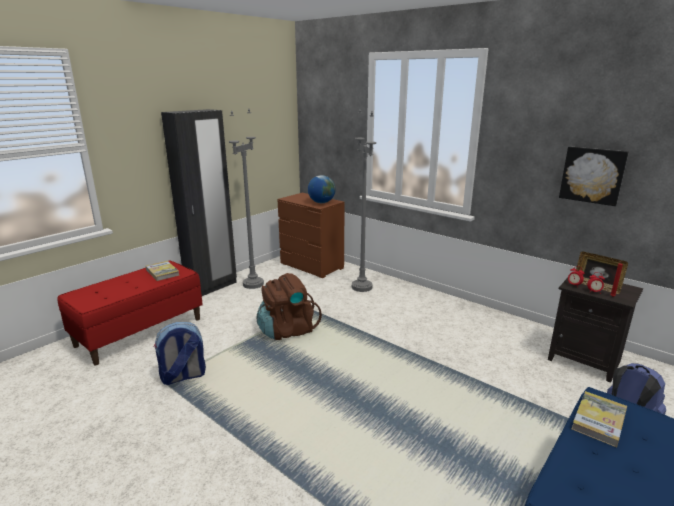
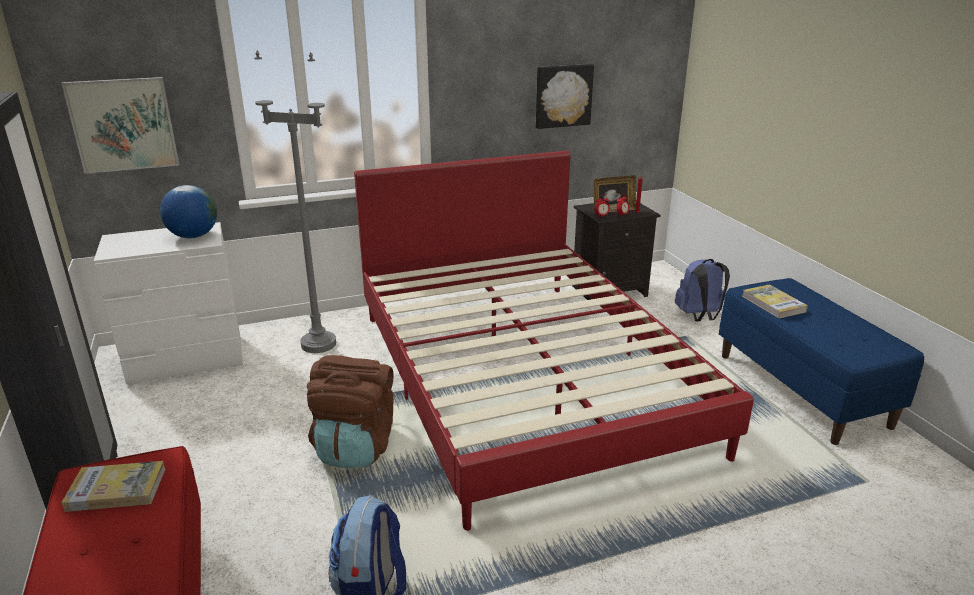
camera: 60 degrees left, 5 degrees up
grey floor lamp [229,109,264,289] -> none
brown dresser [277,193,345,278] -> white dresser [93,222,243,385]
none -> picture [61,77,179,174]
none -> red bed [354,151,754,531]

